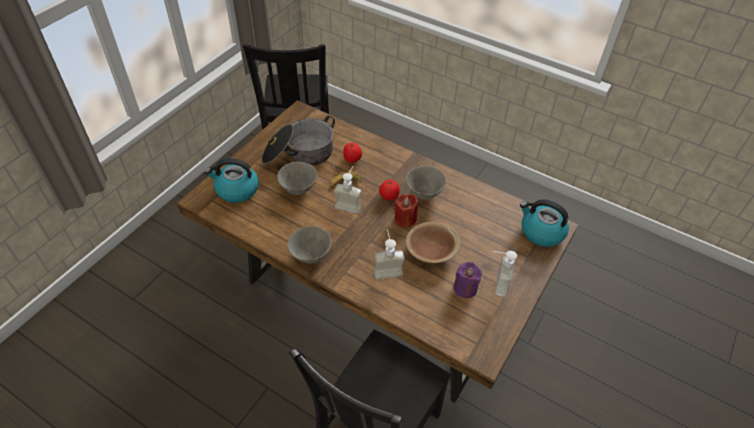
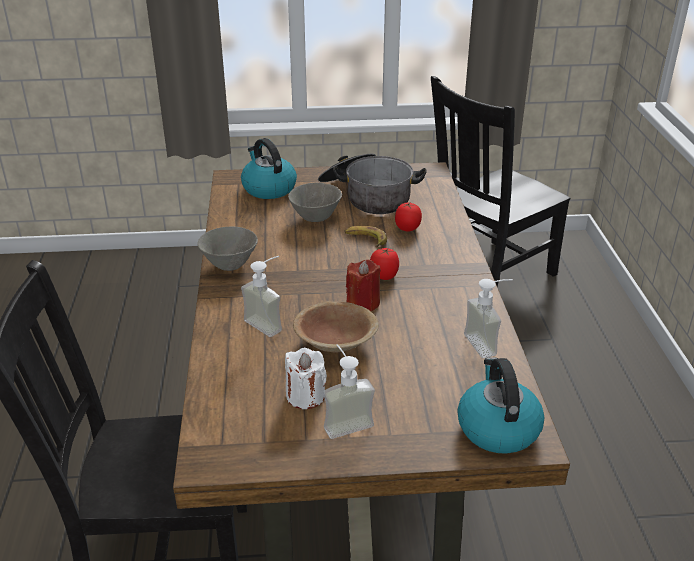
camera: 55 degrees right, 15 degrees down
soap dispenser [334,166,361,214] -> soap dispenser moved to [464,279,513,358]
grey bowl [406,166,446,200] -> none
purple candle [453,262,482,298] -> white candle [285,348,327,409]

